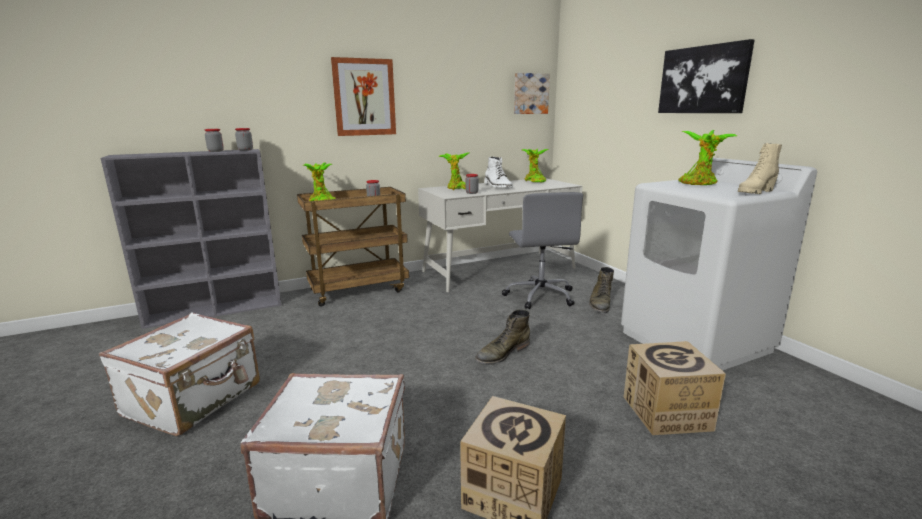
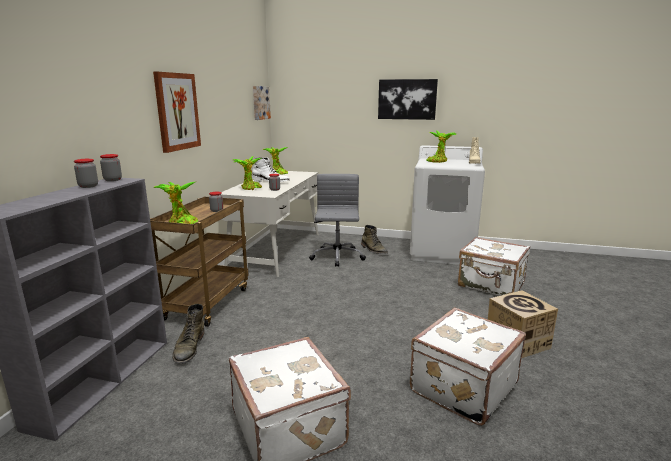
camera: 50 degrees left, 0 degrees up
green boot [475,310,530,365] -> green boot moved to [172,304,205,364]
grey office chair [502,192,583,309] -> grey office chair turned 120 degrees counterclockwise [309,174,366,267]
cardboard box [624,341,726,435] -> white suitcase [458,237,530,296]

